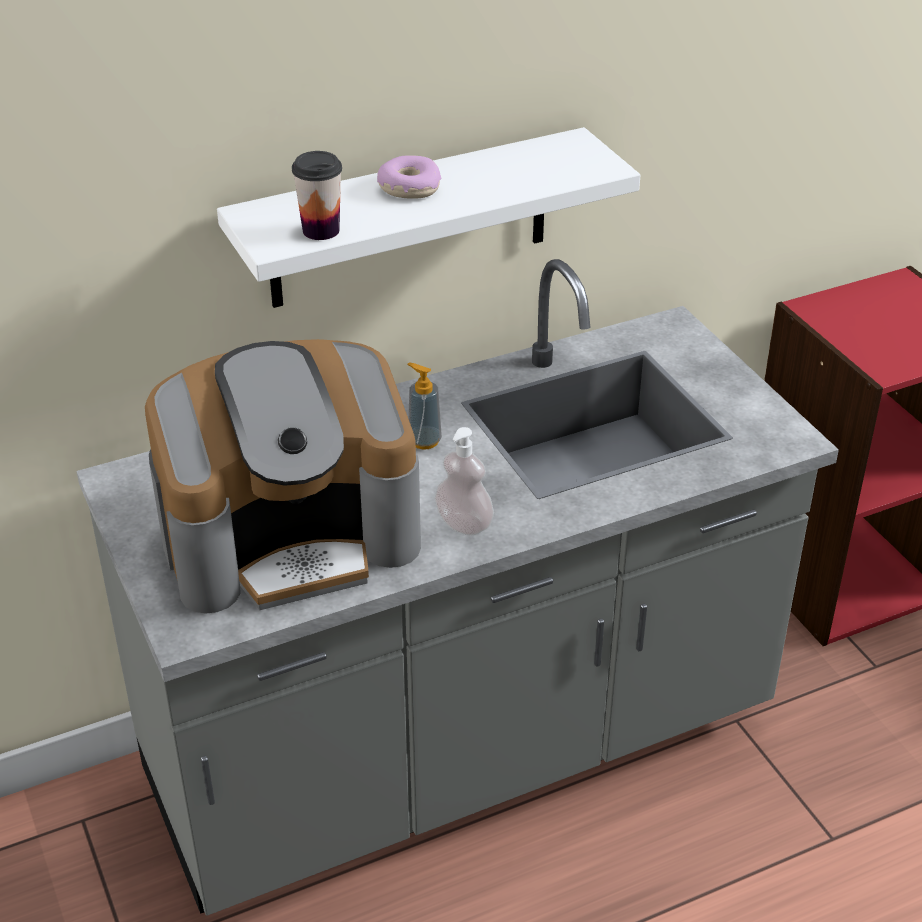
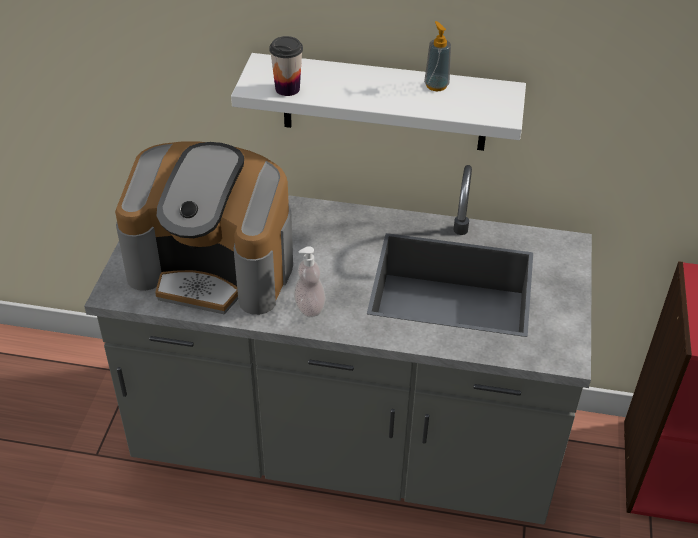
camera: 35 degrees right, 5 degrees up
donut [377,155,441,199] -> none
soap dispenser [408,363,442,449] -> soap dispenser moved to [424,21,451,91]

